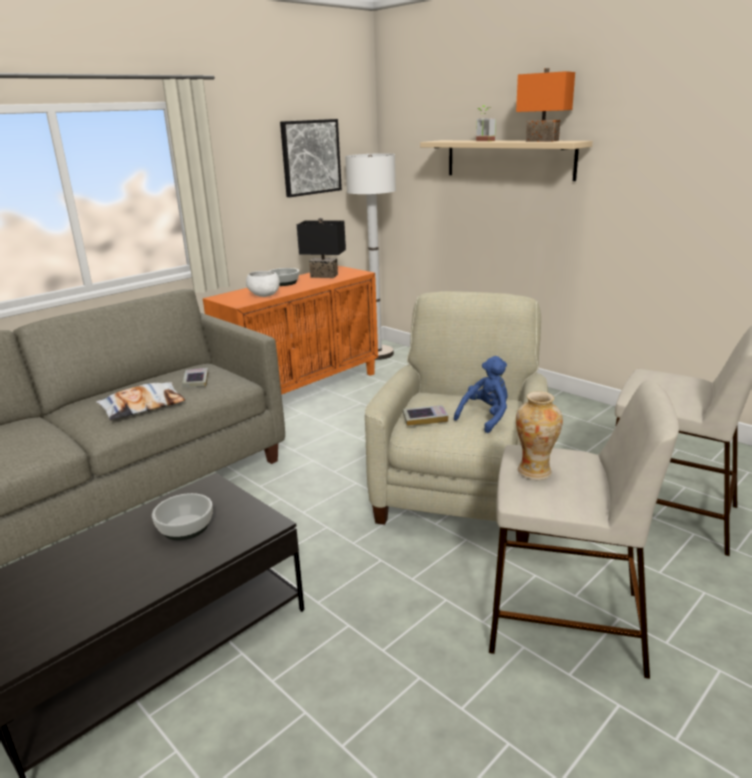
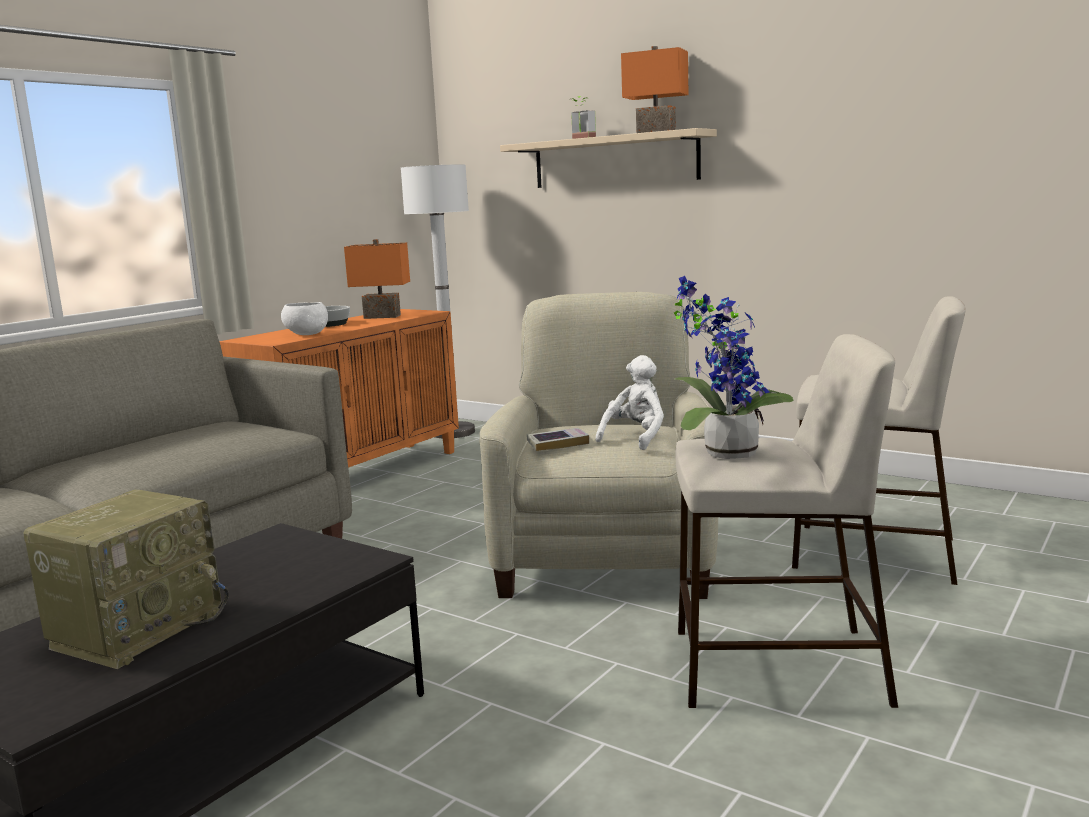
camera: 10 degrees left, 10 degrees down
pillow [96,382,185,420] -> none
bowl [152,493,213,540] -> none
book [182,368,208,387] -> none
picture [280,119,342,197] -> none
black table lamp [297,218,346,278] -> orange table lamp [344,239,410,319]
blue plush toy [454,356,508,433] -> white plush toy [595,355,664,450]
vase [516,391,563,480] -> potted plant [674,276,793,459]
none -> radio [23,490,229,669]

